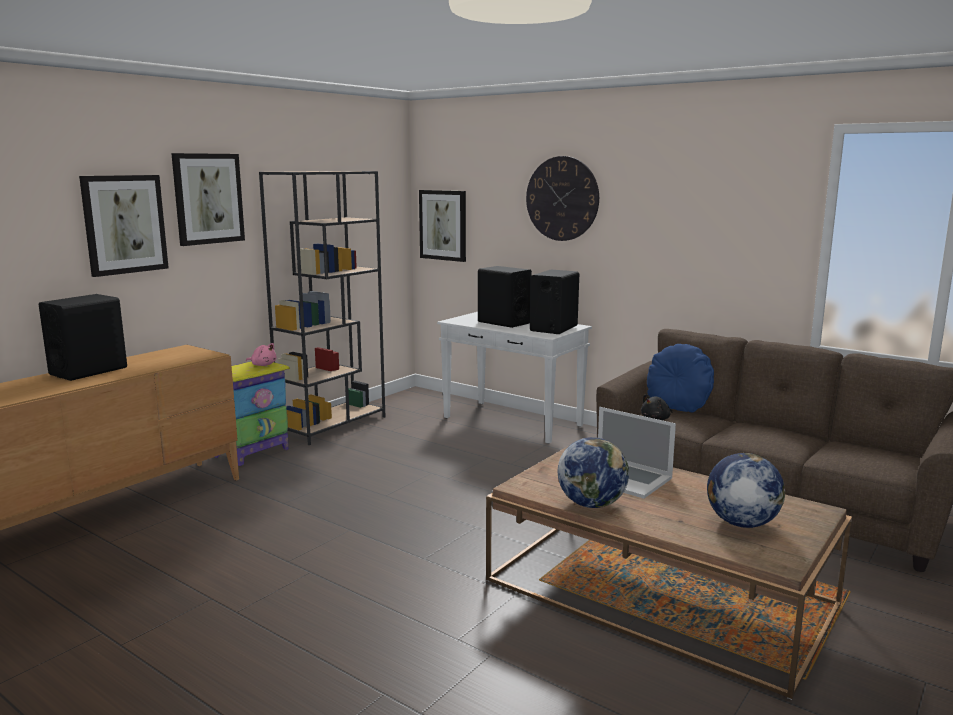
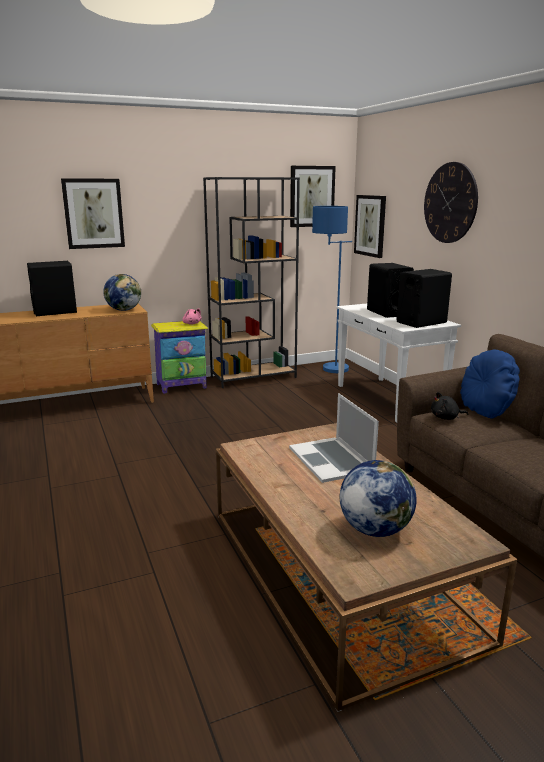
camera: 30 degrees right, 5 degrees up
picture [171,153,245,246] -> picture moved to [290,166,336,227]
globe [558,437,629,508] -> globe moved to [103,274,141,311]
none -> blue floor lamp [312,206,352,373]

